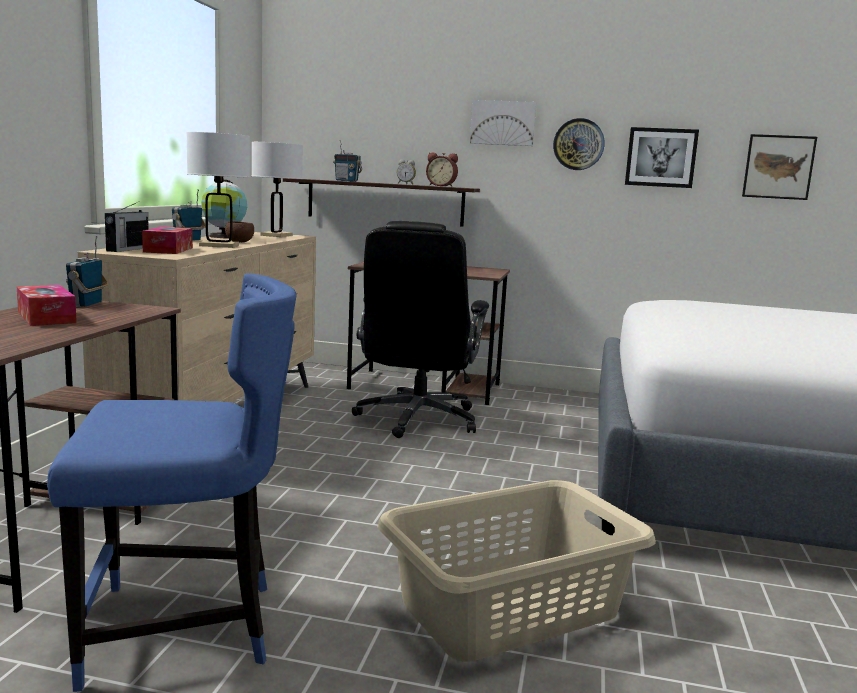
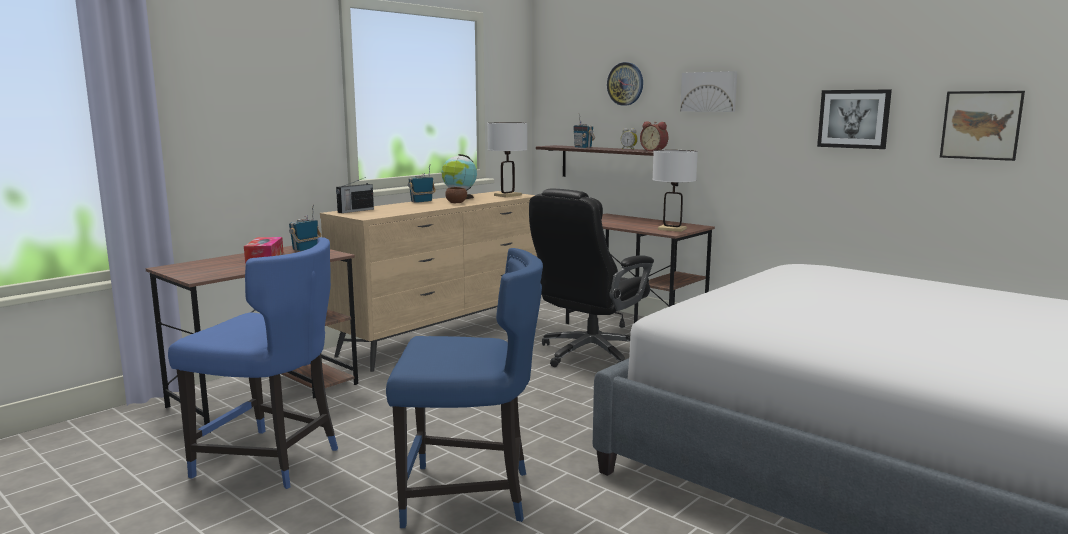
camera: 30 degrees right, 0 degrees up
tissue box [142,227,193,254] -> none
white table lamp [186,132,250,248] -> white table lamp moved to [652,150,698,232]
beige laundry basket [377,480,656,662] -> blue chair [386,248,543,528]
wall clock [553,118,605,170] -> wall clock moved to [607,62,643,106]

